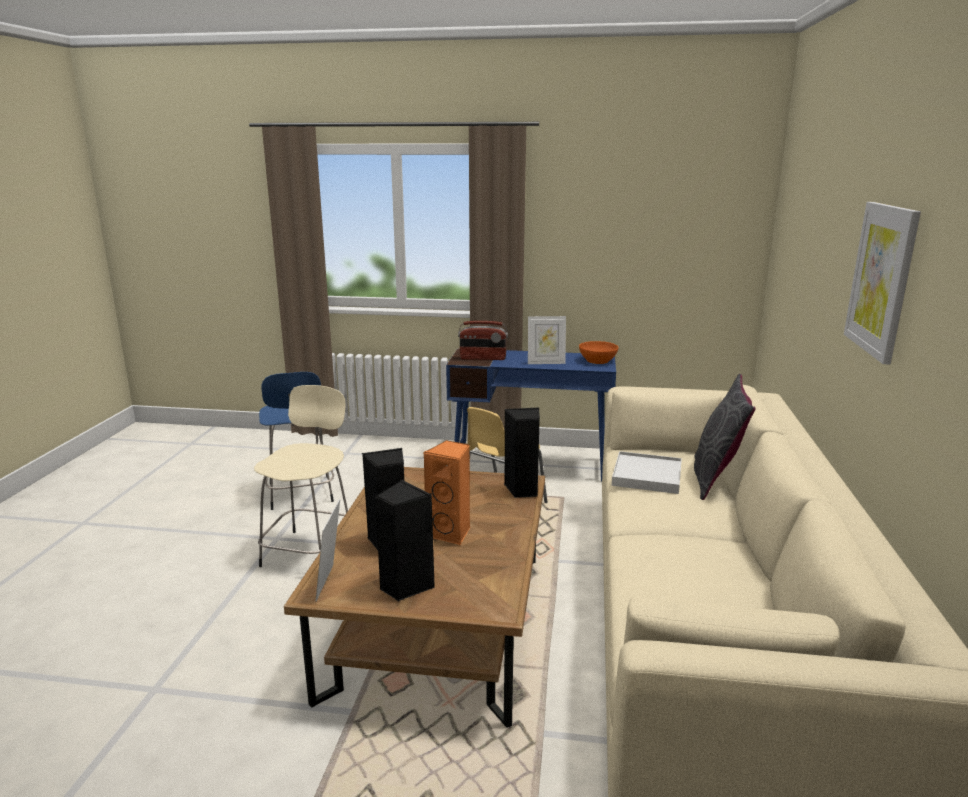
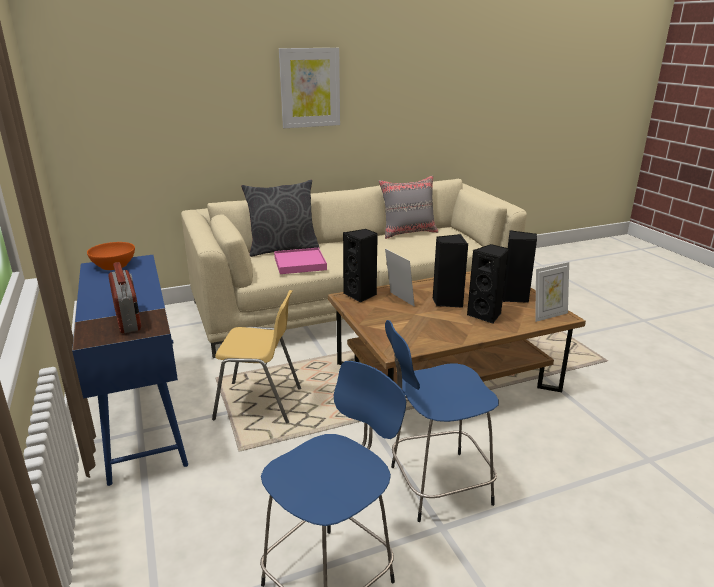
camera: 120 degrees left, 5 degrees up
beige stool [254,385,348,567] -> blue stool [385,320,499,522]
orange speaker [424,440,470,545] -> black speaker [433,234,468,308]
picture frame [528,316,566,364] -> picture frame moved to [385,249,415,307]
white tray [612,451,682,494] -> pink tray [274,248,327,274]
none -> grey pillow [379,175,438,239]

